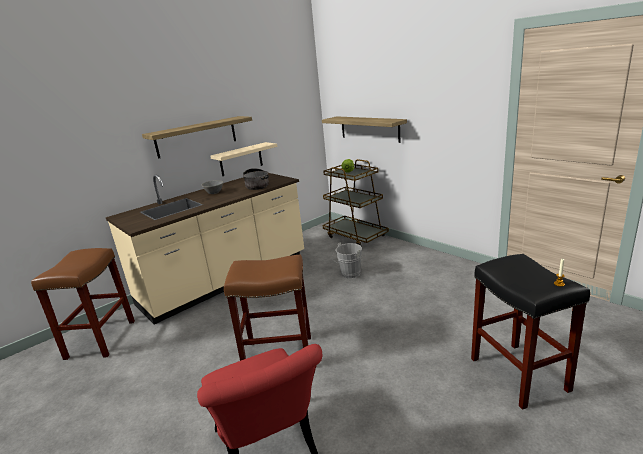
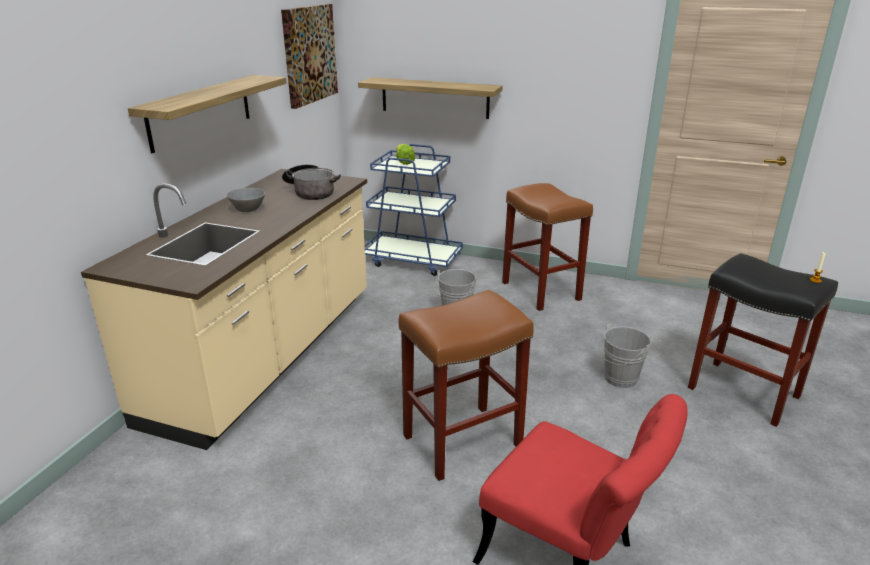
camera: 30 degrees left, 5 degrees up
brown stool [31,248,135,360] -> brown stool moved to [502,183,593,311]
beige shelf [210,142,277,176] -> none
brown cart [323,159,389,247] -> blue cart [365,144,463,276]
none -> picture [281,4,338,109]
none -> grey bucket [595,324,652,389]

